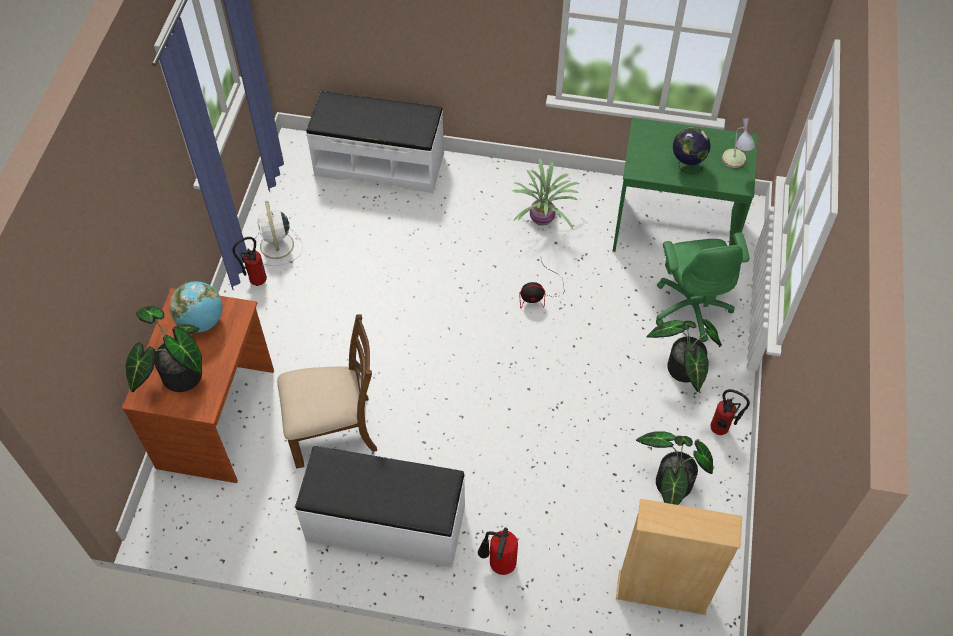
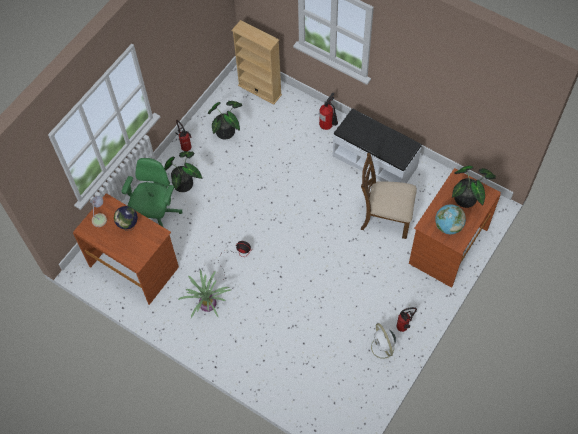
camera: 155 degrees left, 5 degrees up
white fan [253,201,303,266] -> white fan turned 150 degrees clockwise [366,323,401,364]
white bench [306,91,444,193] -> none
green desk [613,118,758,252] -> brown desk [73,193,179,305]

